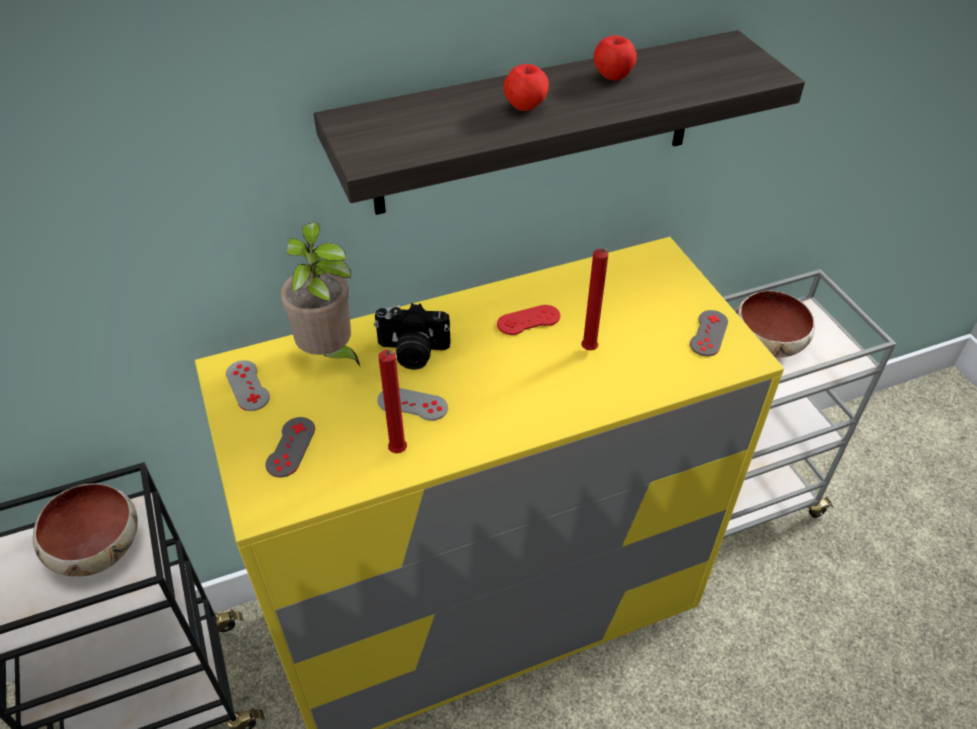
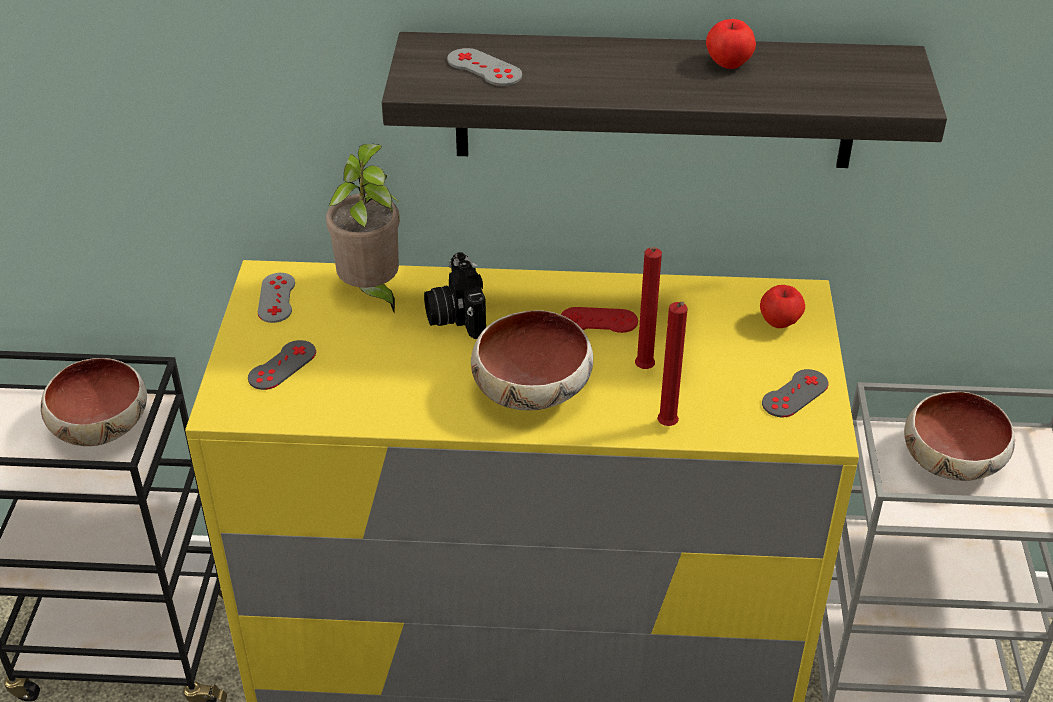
camera: 25 degrees right, 5 degrees down
camera [374,303,451,370] -> camera turned 45 degrees clockwise [424,252,486,339]
grey game controller [377,388,448,421] -> grey game controller moved to [447,48,522,86]
red candle [378,350,407,453] -> red candle moved to [657,302,688,426]
apple [504,64,549,111] -> apple moved to [760,285,805,328]
none -> bowl [471,310,593,410]

